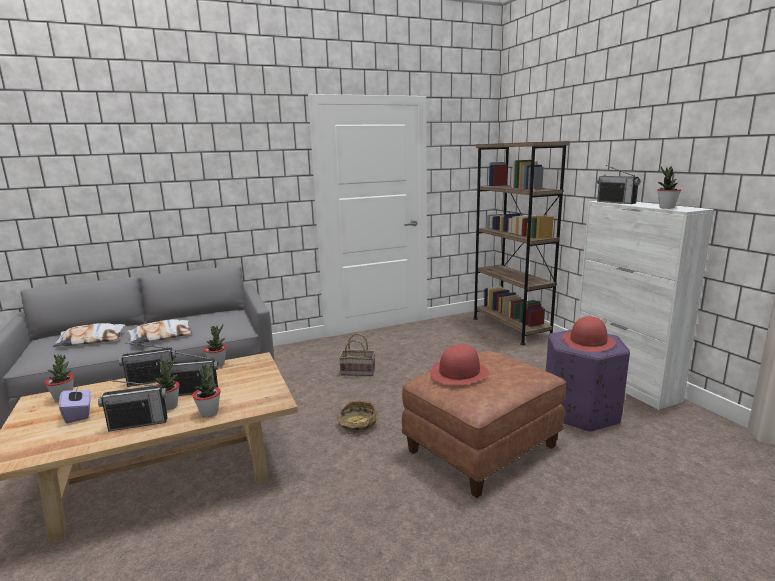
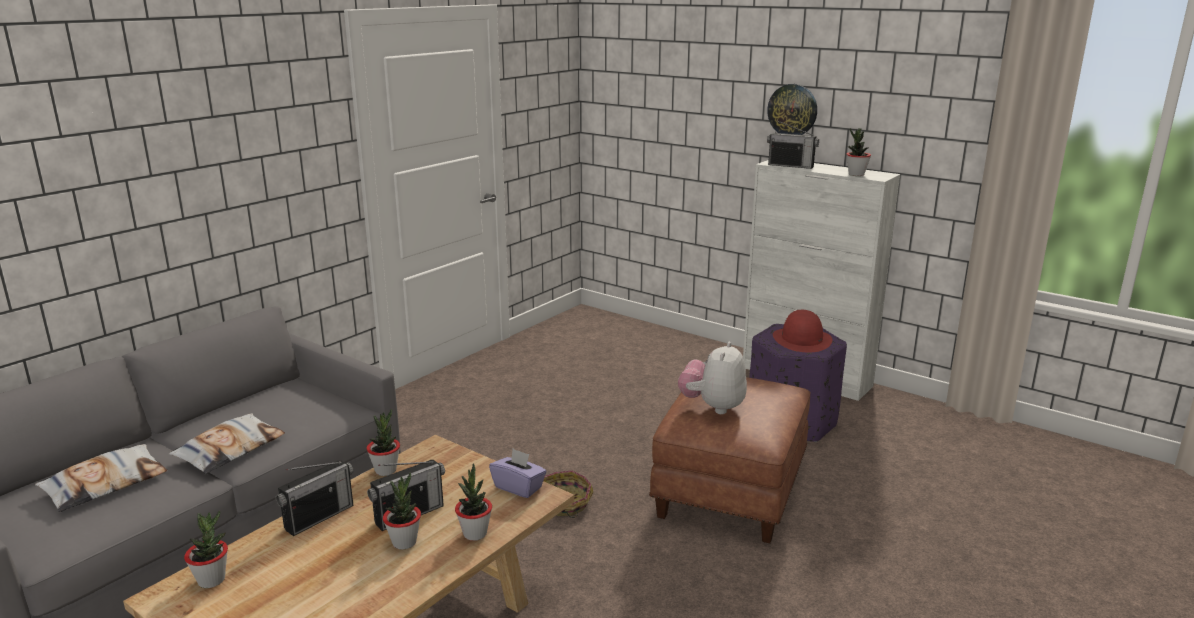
camera: 30 degrees left, 5 degrees up
purple tissue box [59,383,91,423] -> purple tissue box moved to [489,449,547,498]
radio [98,379,168,432] -> none
basket [339,333,375,376] -> none
red hat [430,344,489,386] -> plush toy [678,342,747,414]
brown bookcase [473,141,570,345] -> none
none -> wall clock [767,84,817,135]

